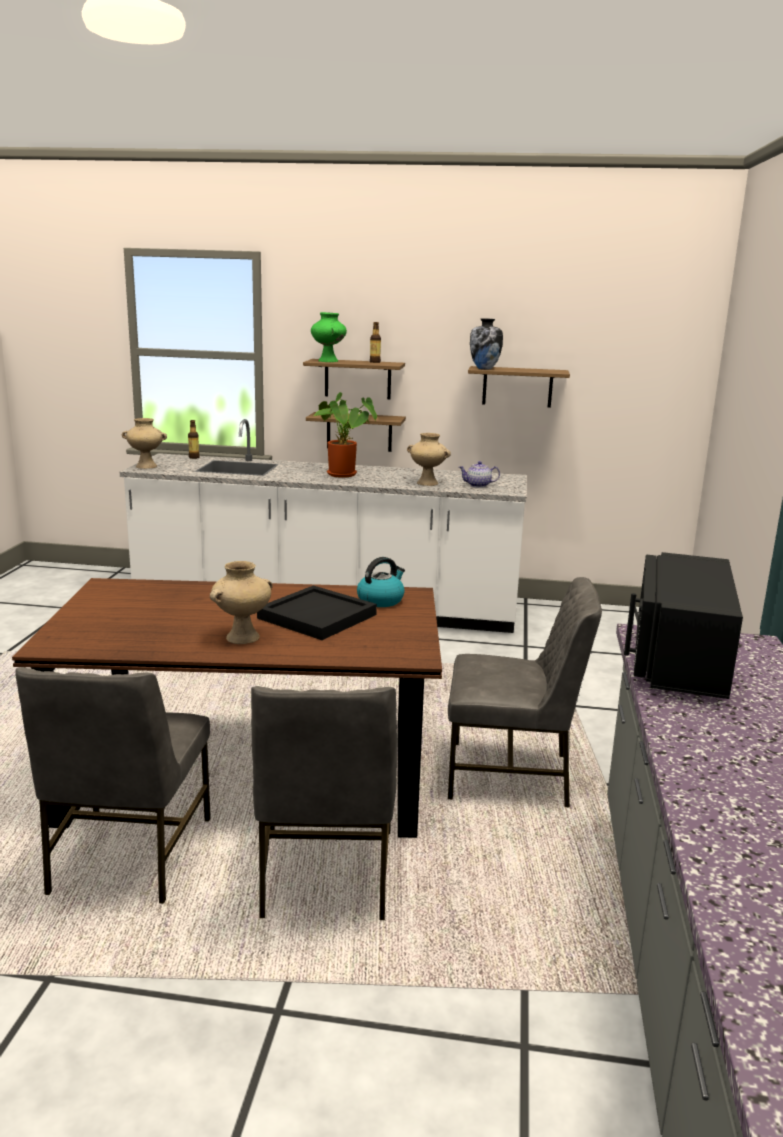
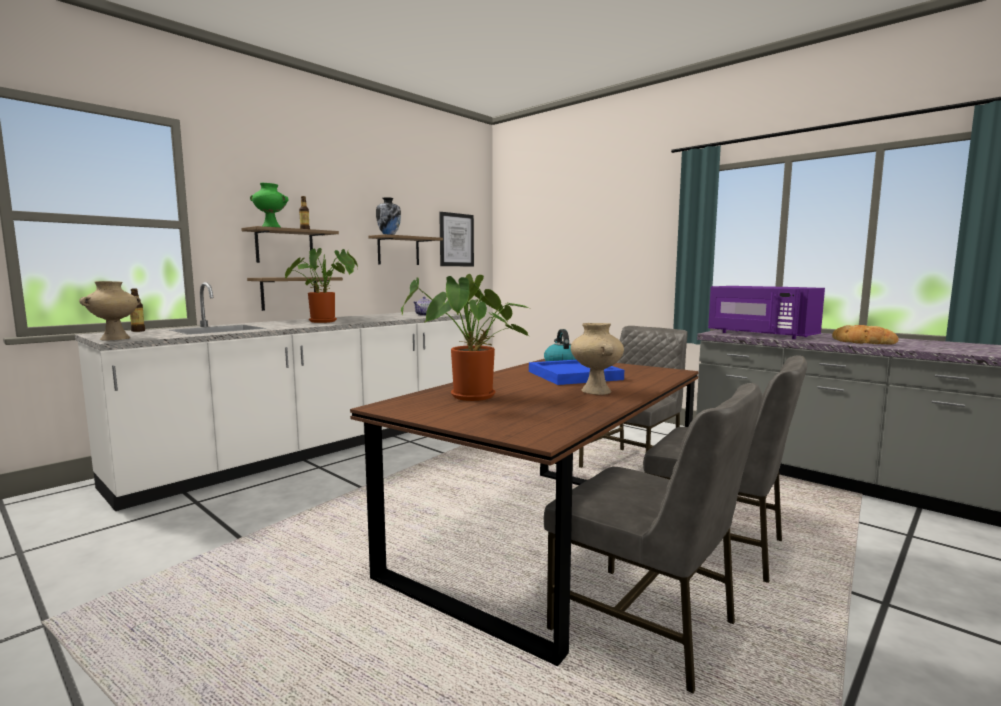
camera: 55 degrees left, 10 degrees down
black tray [257,585,377,640] -> blue tray [529,360,624,385]
beige vase [407,433,451,486] -> none
black microwave [624,552,743,699] -> purple microwave [708,286,825,339]
none -> potted plant [401,274,532,401]
none -> picture [439,212,474,266]
none -> bread [832,325,899,344]

